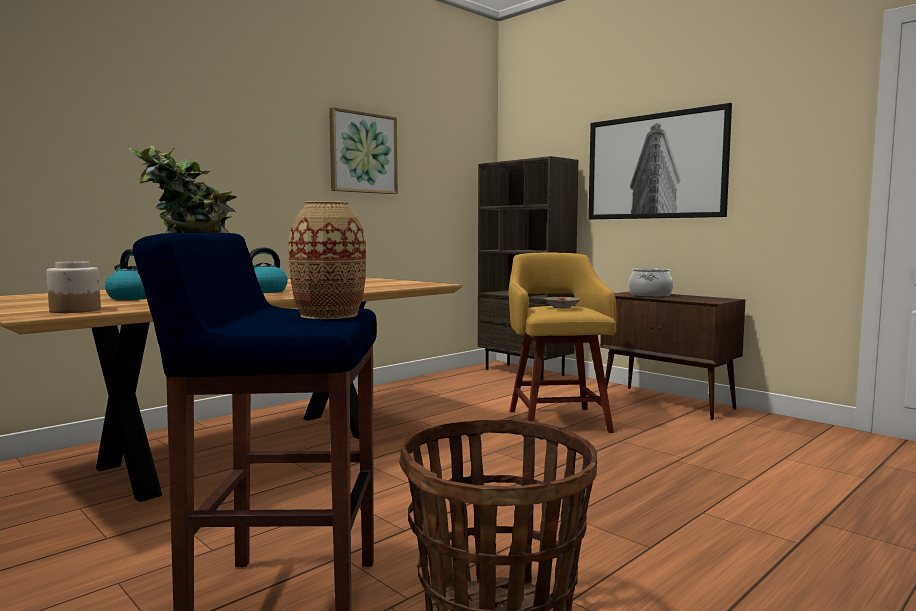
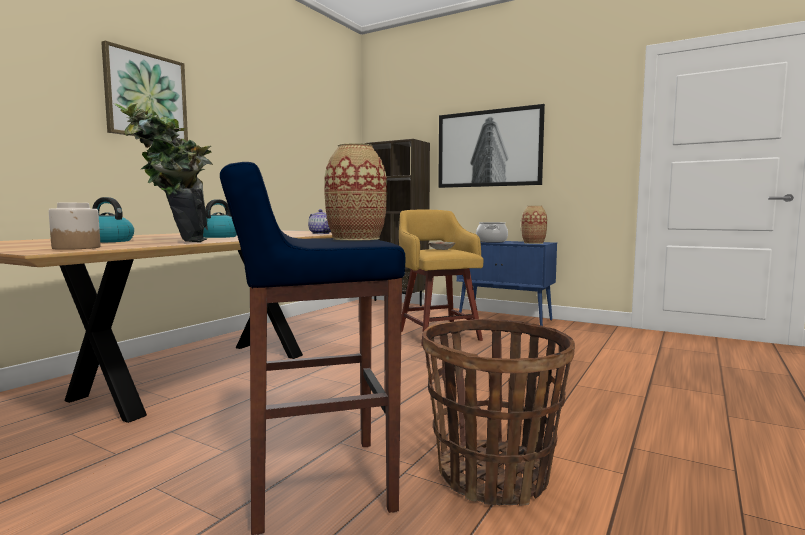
camera: 15 degrees left, 0 degrees up
picture [329,107,398,194] -> picture moved to [101,41,188,142]
brown cabinet [600,291,745,420] -> blue cabinet [457,241,557,326]
none -> teapot [308,209,331,234]
none -> vase [521,205,547,244]

